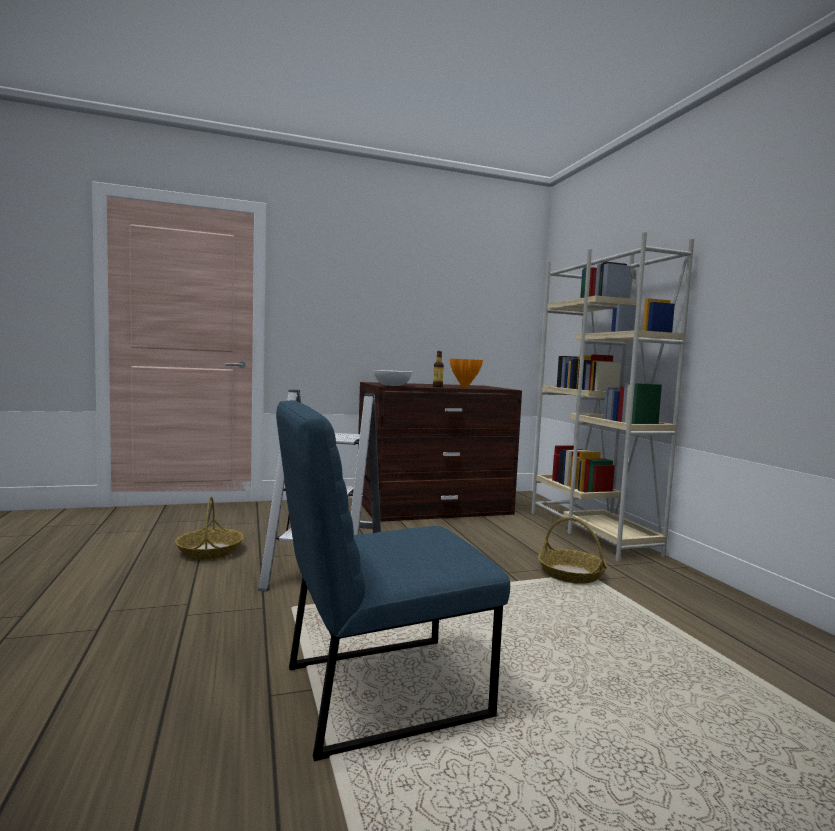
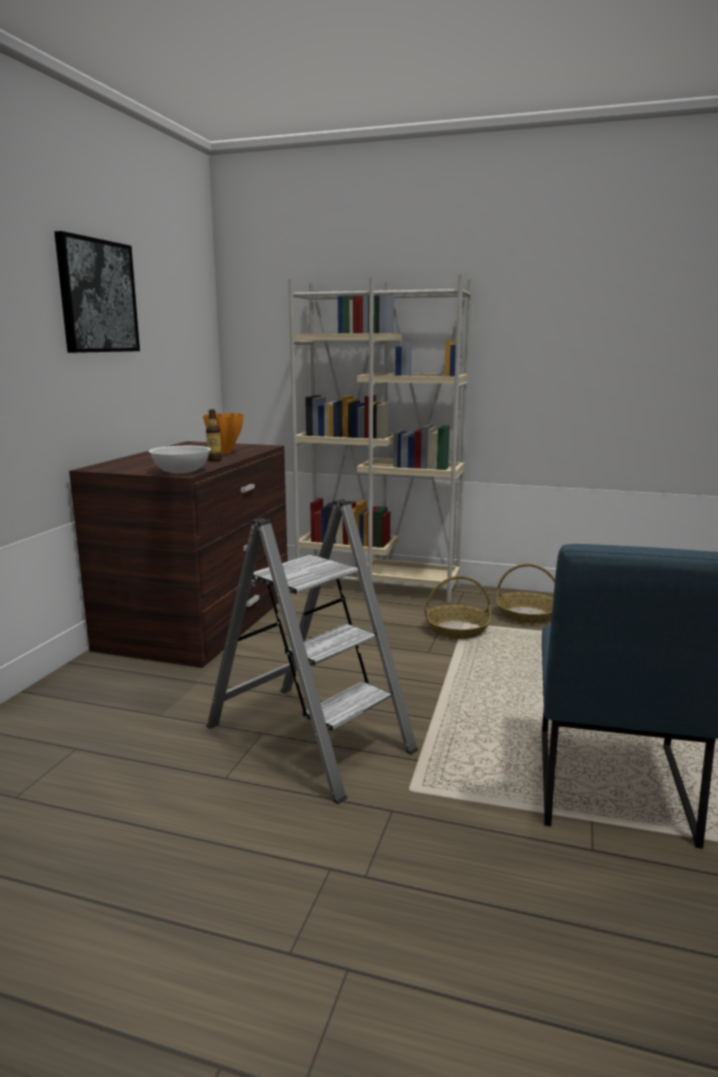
camera: 55 degrees left, 10 degrees up
basket [175,496,244,560] -> basket moved to [496,564,555,624]
none -> picture [54,231,140,353]

